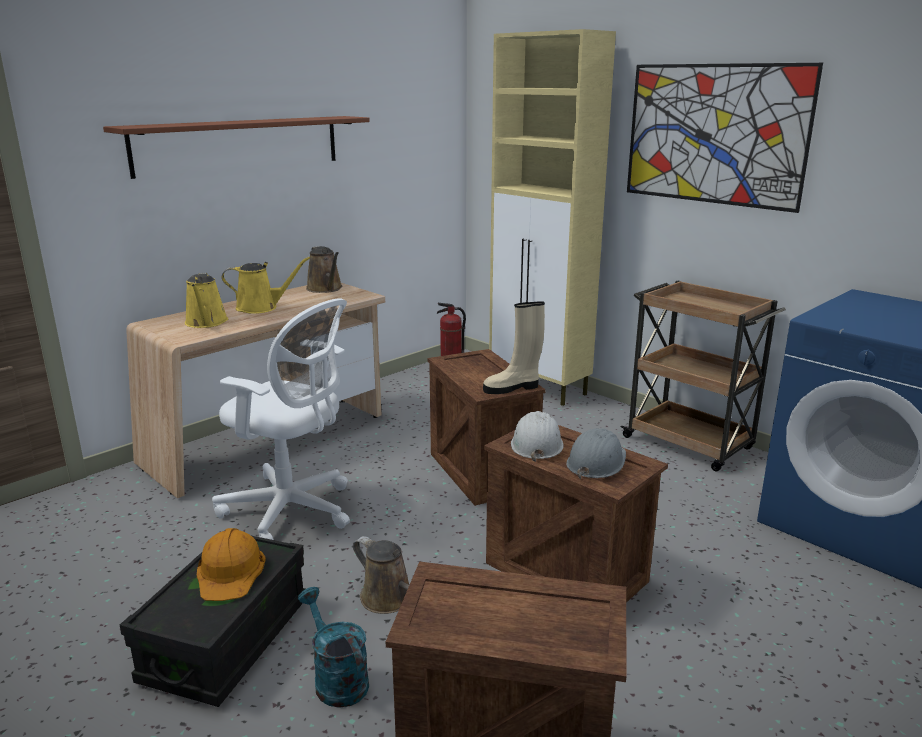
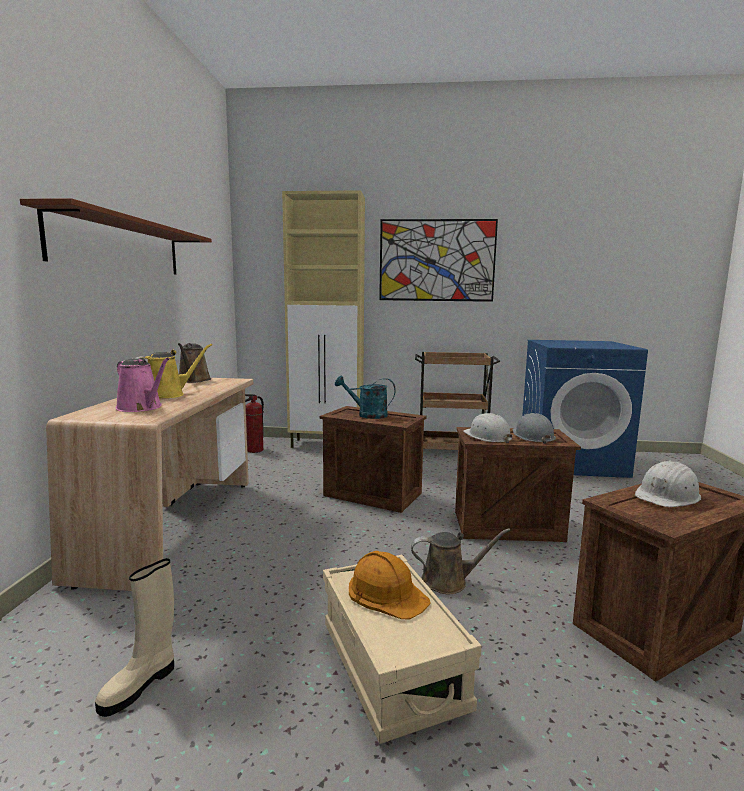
camera: 40 degrees left, 10 degrees down
black storage box [120,529,305,707] -> beige storage box [323,555,482,744]
yellow watering can [185,273,228,328] -> pink watering can [116,358,169,412]
white office chair [212,298,350,540] -> none
turquoise watering can [298,587,369,708] -> turquoise watering can moved to [335,375,396,419]
brown watering can [306,246,342,293] -> brown watering can turned 60 degrees clockwise [178,343,211,383]
beige boot [483,301,545,394] -> beige boot moved to [95,558,174,717]
none -> white hard hat [635,460,701,507]

